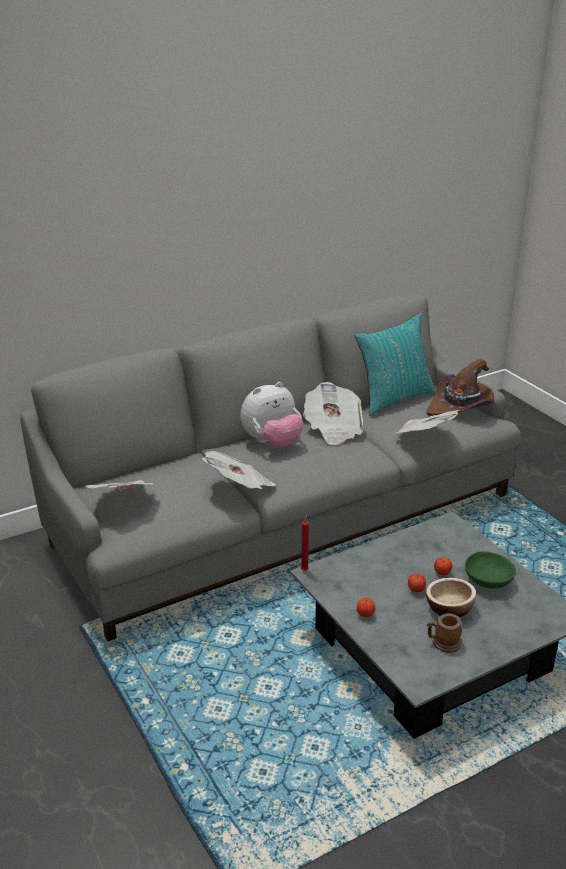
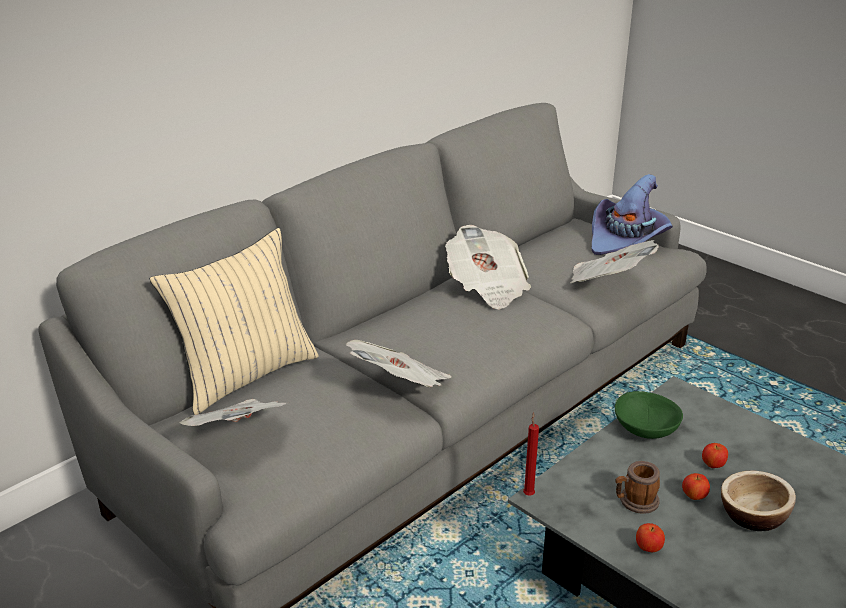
camera: 15 degrees left, 0 degrees up
plush toy [241,382,303,447] -> none
turquoise pillow [354,313,435,416] -> none
brown hat [427,359,494,416] -> purple hat [592,174,673,255]
mug [427,613,462,653] -> mug moved to [615,461,660,514]
green bowl [465,551,516,589] -> green bowl moved to [615,391,683,439]
none -> beige pillow [150,228,319,415]

